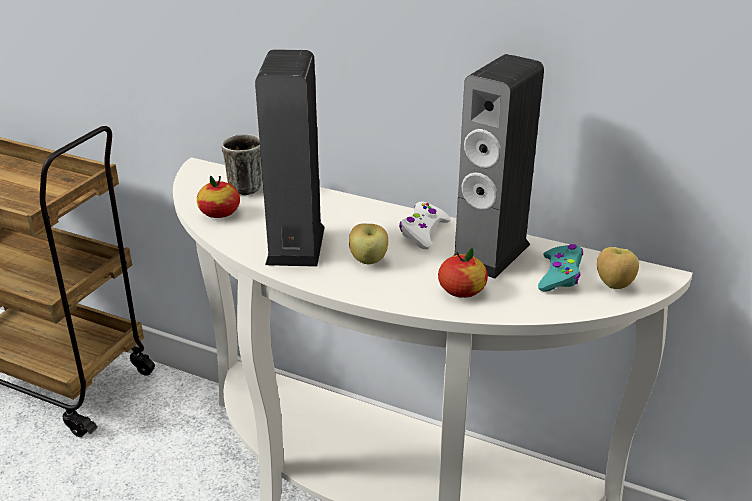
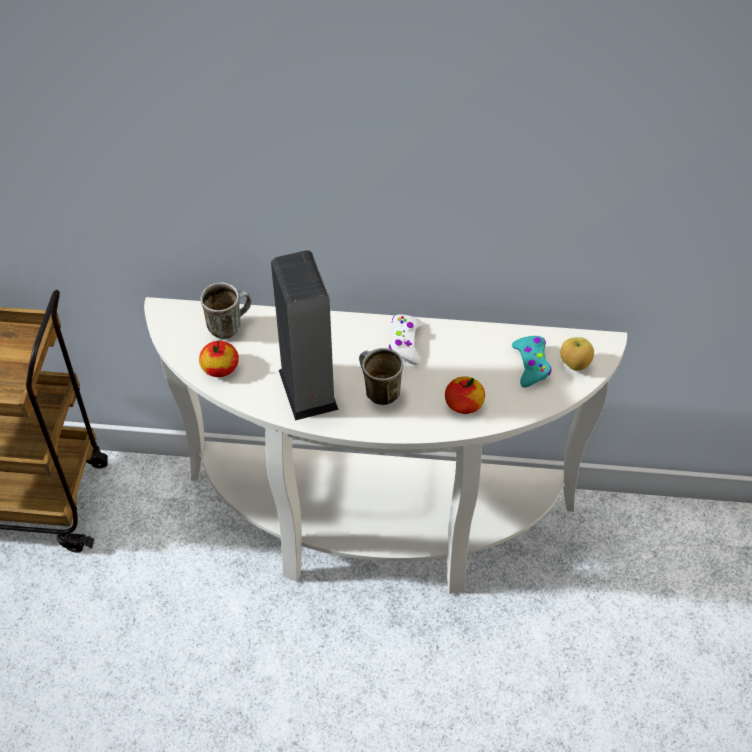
camera: 20 degrees left, 20 degrees up
apple [349,224,388,264] -> mug [359,348,403,405]
speaker [453,54,544,279] -> none

